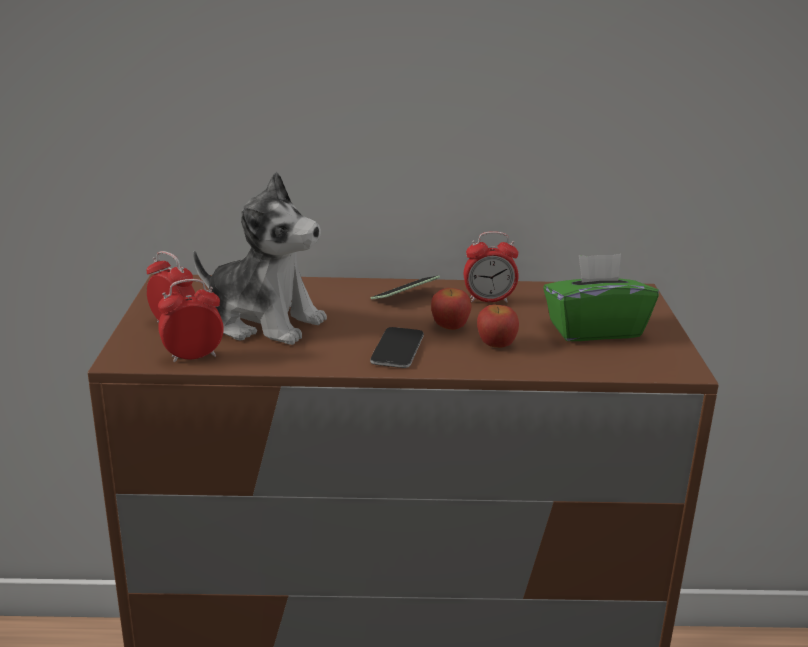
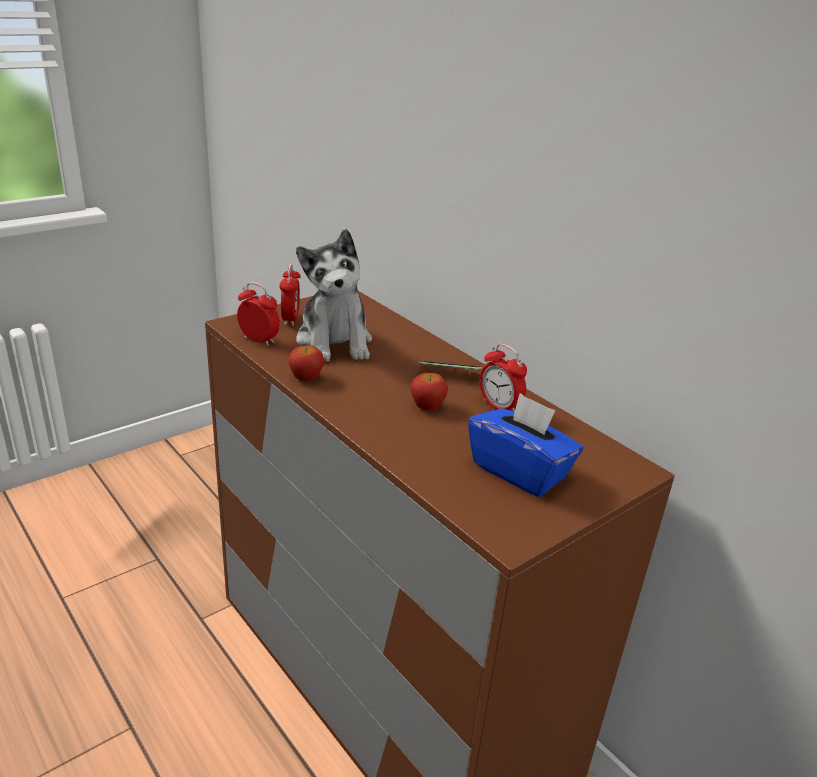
camera: 50 degrees right, 5 degrees up
phone [370,327,424,368] -> none
apple [477,305,519,348] -> apple moved to [288,345,324,382]
green tissue box [543,254,659,341] -> blue tissue box [468,393,583,497]

